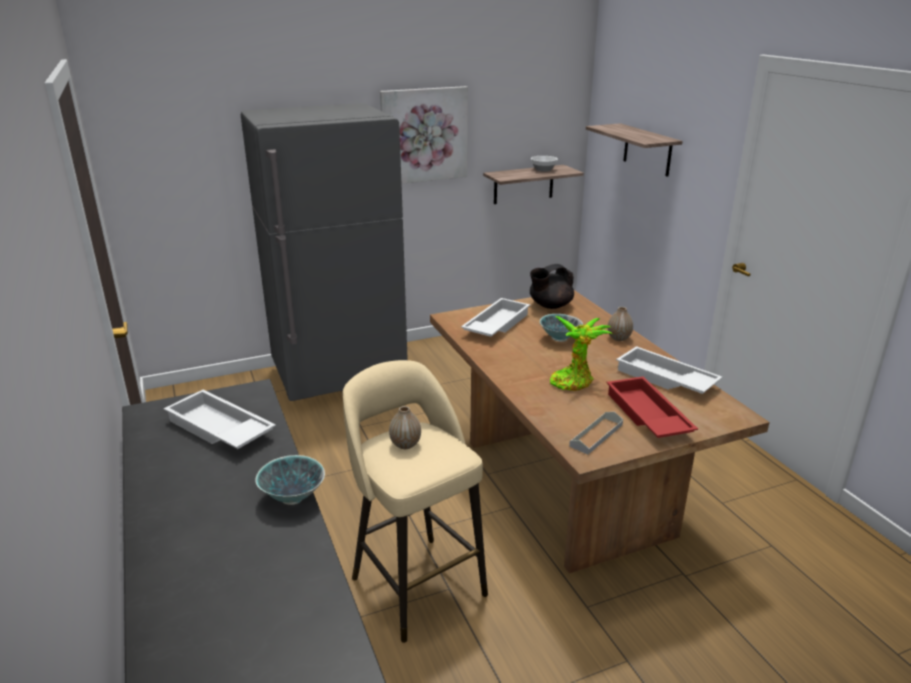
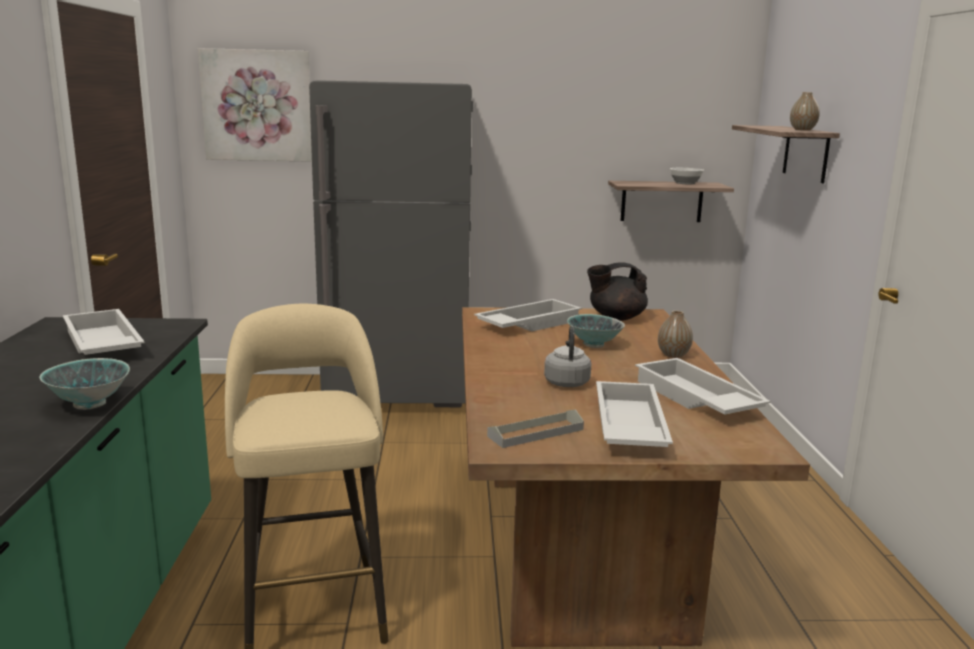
camera: 20 degrees right, 10 degrees down
picture [380,86,468,184] -> picture moved to [198,48,312,162]
vase [389,406,421,449] -> vase moved to [790,92,820,131]
potted plant [550,316,613,391] -> grey kettle [544,327,591,387]
red tray [607,376,698,438] -> white tray [596,381,673,447]

